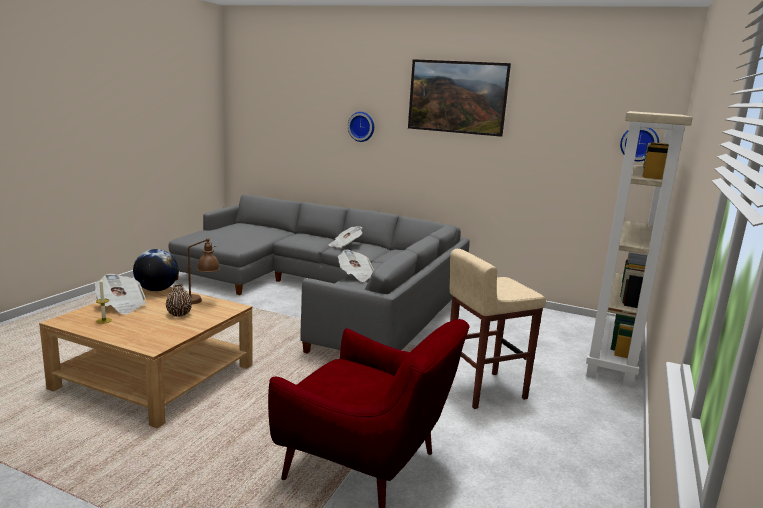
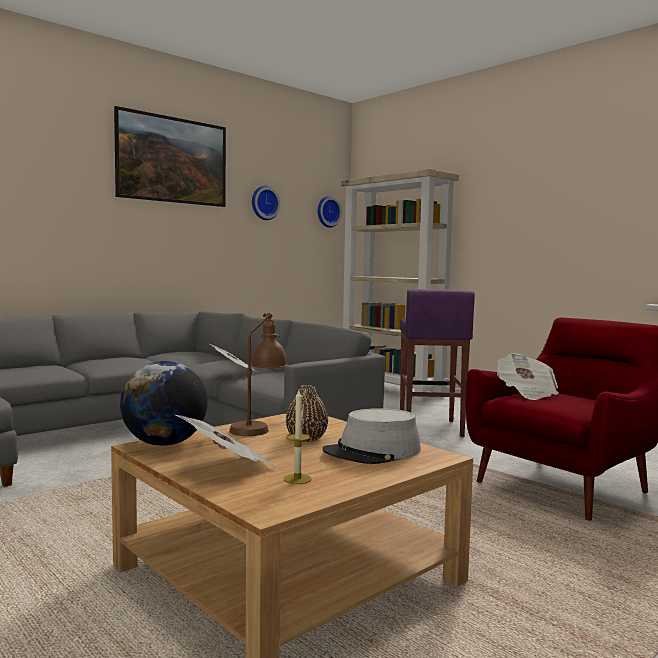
camera: 65 degrees left, 10 degrees down
newspaper [329,226,362,248] -> newspaper moved to [497,353,559,400]
wall clock [348,112,374,142] -> wall clock moved to [252,186,280,220]
beige stool [450,249,546,409] -> purple stool [400,289,475,437]
none -> grey hat [322,408,421,464]

